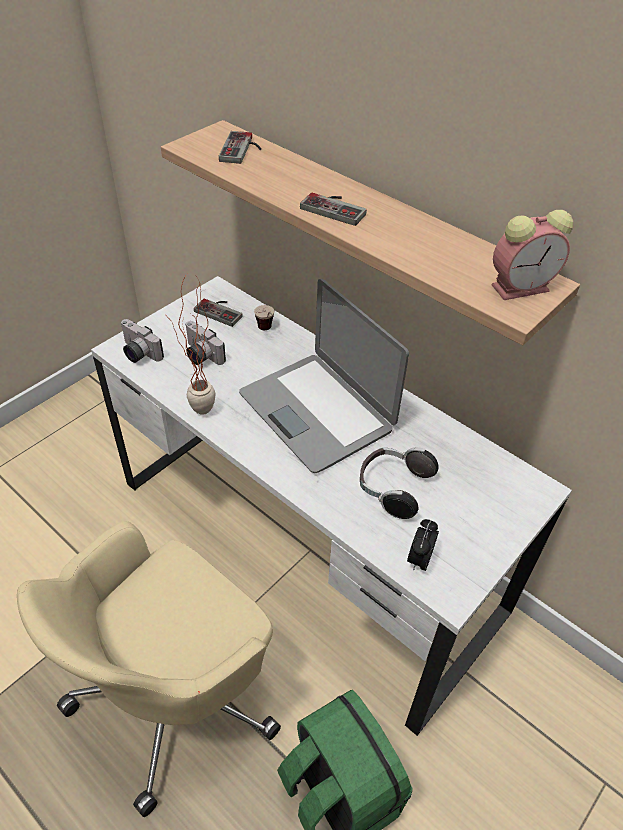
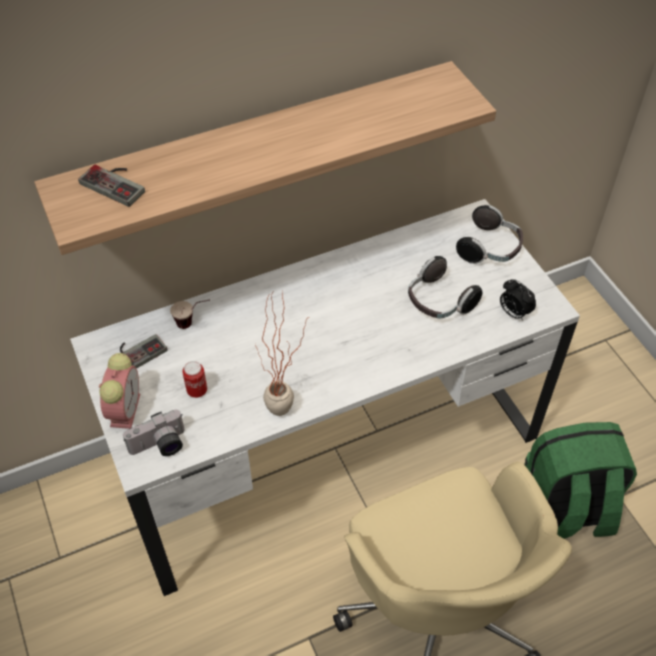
camera: 65 degrees left, 5 degrees up
camera [185,321,226,365] -> can [182,361,207,398]
laptop [239,279,409,473] -> none
game controller [300,192,367,226] -> none
alarm clock [492,210,573,300] -> alarm clock moved to [99,353,140,429]
none -> headphones [456,205,523,264]

